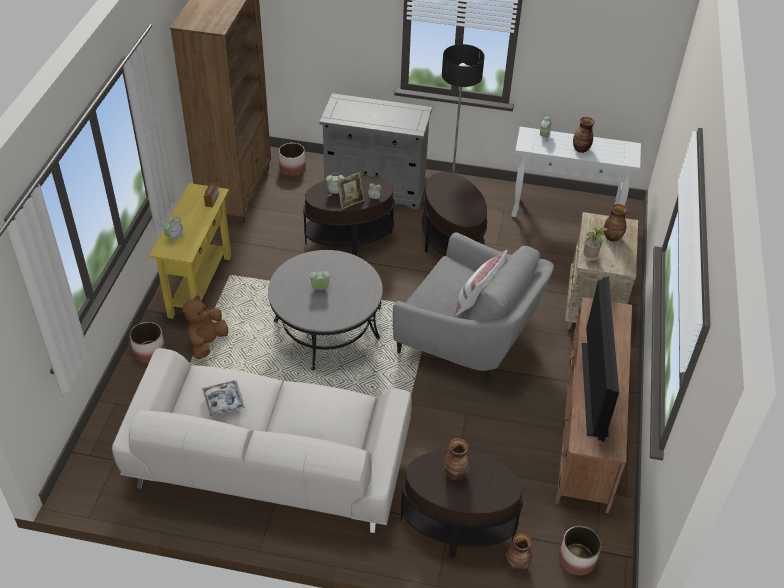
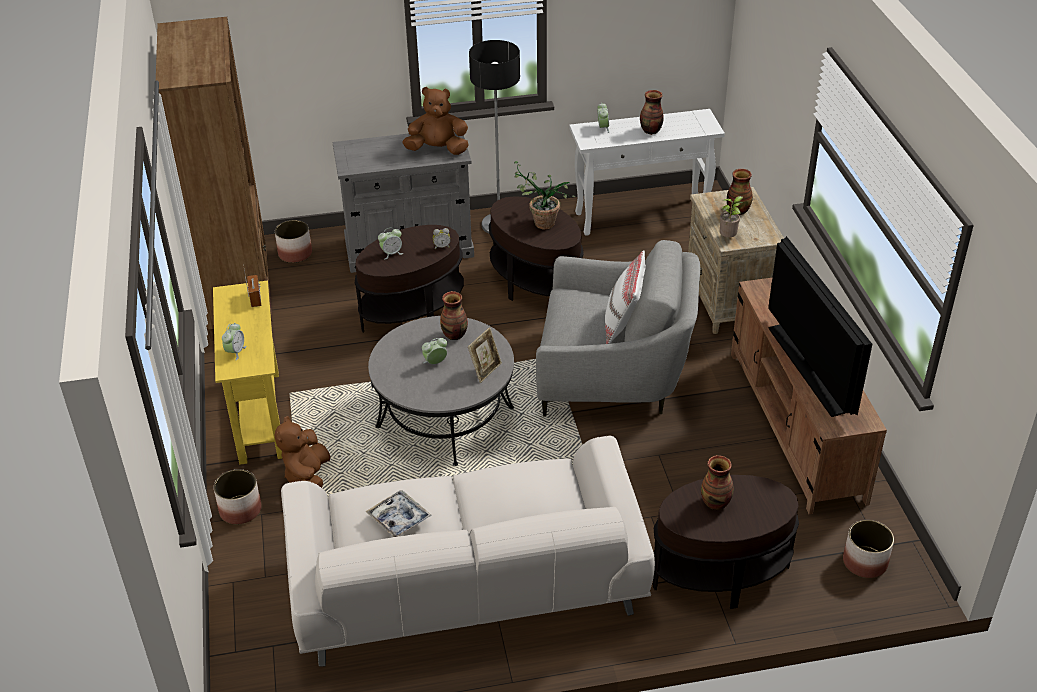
camera: 20 degrees left, 5 degrees down
picture frame [337,172,364,209] -> picture frame moved to [468,327,502,383]
vase [506,533,532,572] -> vase moved to [440,291,468,340]
none -> brown plush toy [402,87,468,155]
none -> potted plant [514,161,576,230]

